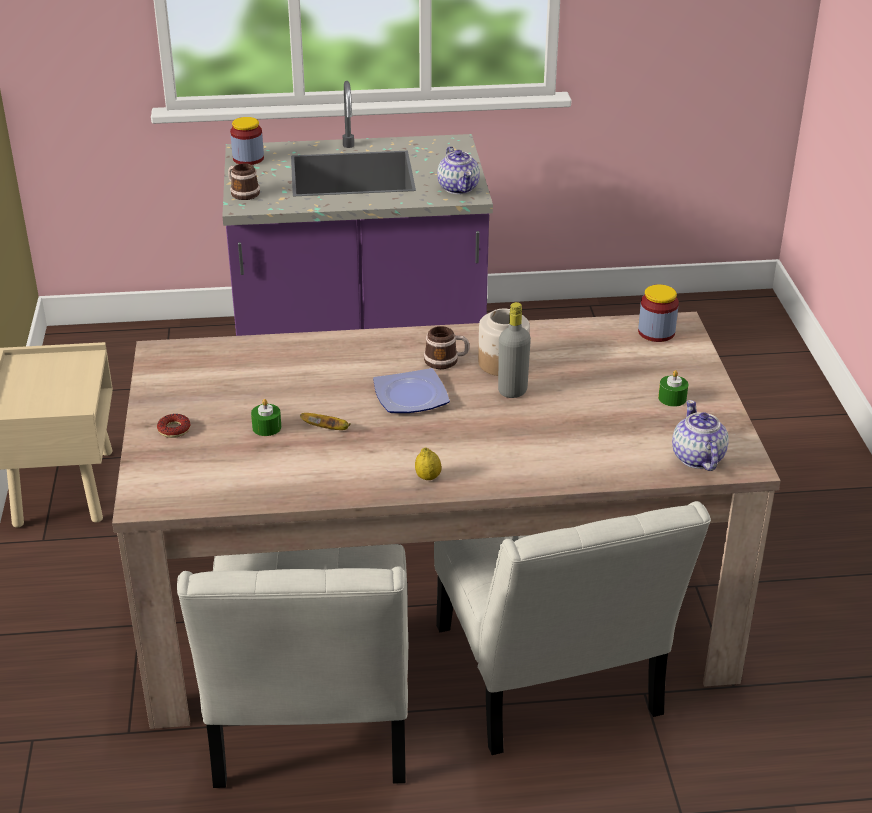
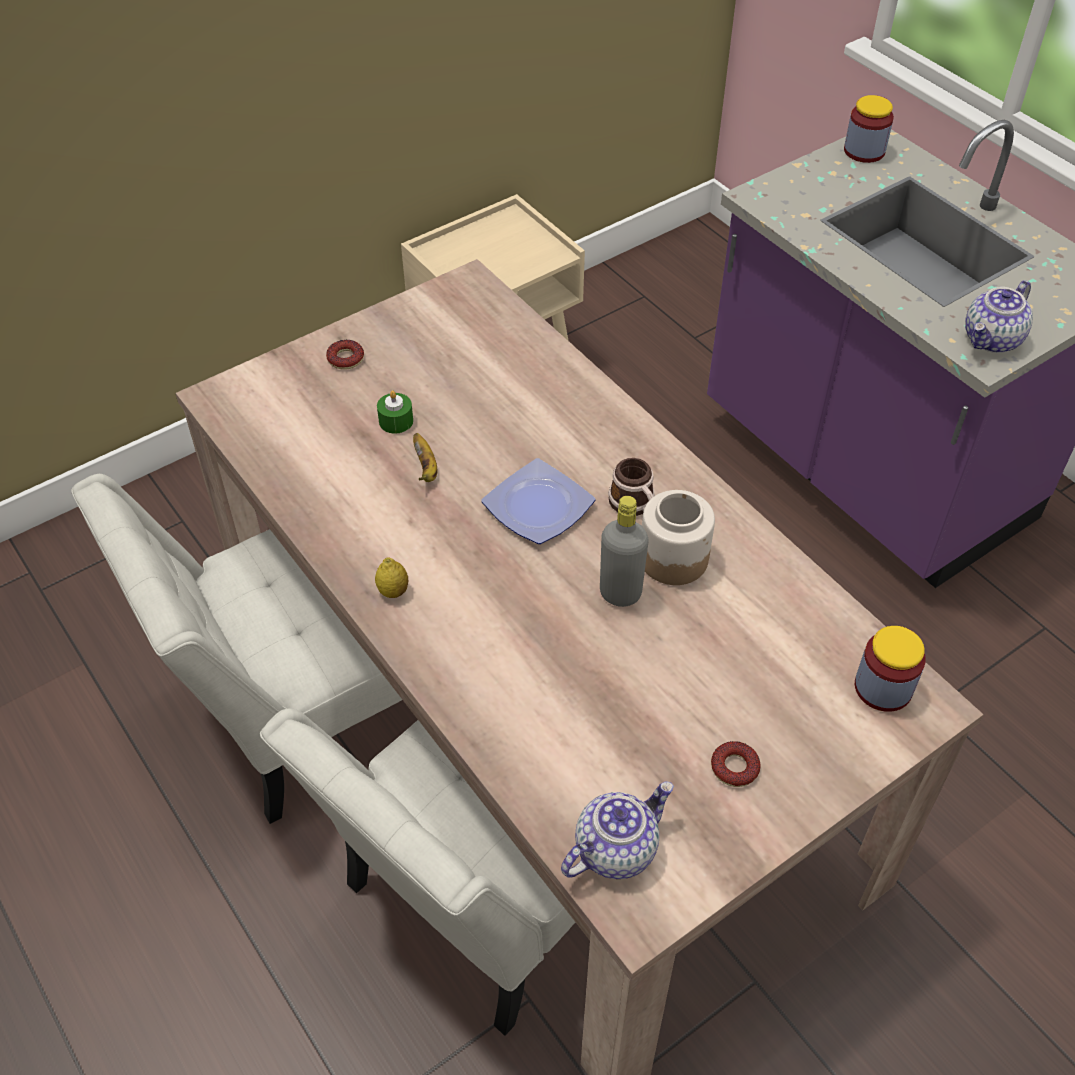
camera: 60 degrees right, 15 degrees up
mug [228,163,260,200] -> none
green candle [658,370,688,407] -> donut [711,741,760,787]

